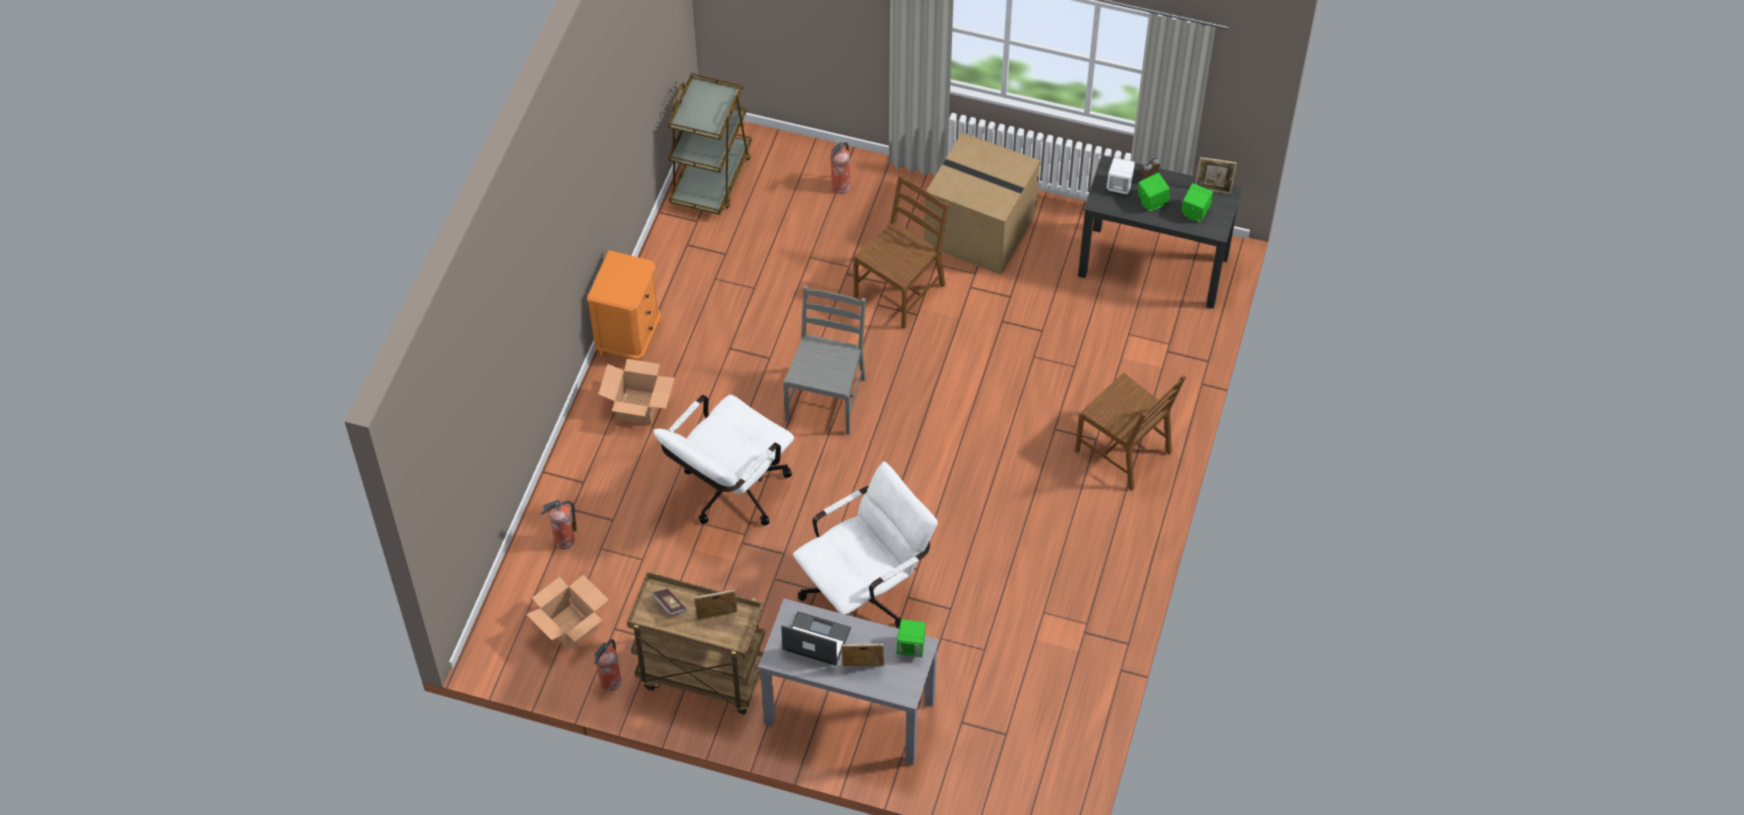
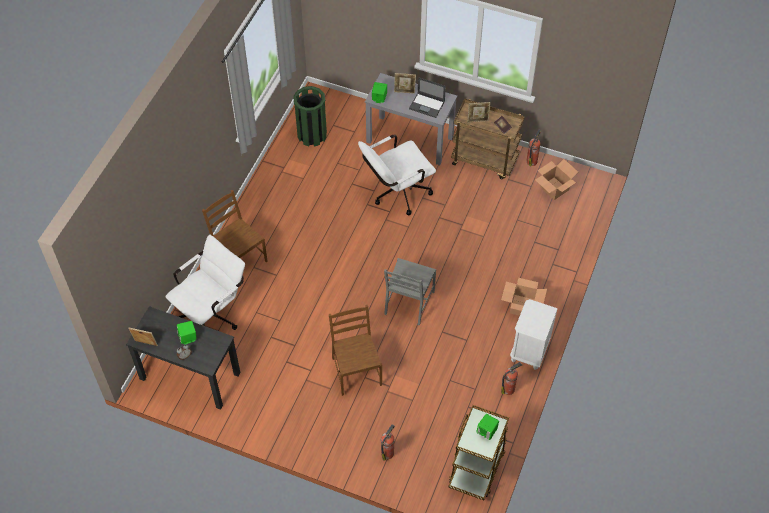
camera: 175 degrees left, 0 degrees up
fire extinguisher [541,499,577,549] -> fire extinguisher moved to [501,362,522,395]
orange nightstand [587,250,661,361] -> white nightstand [510,299,558,370]
white office chair [654,395,794,525] -> white office chair moved to [165,235,245,330]
brown chair [853,174,949,329] -> brown chair turned 120 degrees clockwise [329,305,382,396]
cardboard box [924,132,1040,275] -> none
white speaker [1107,158,1135,194] -> none
green speaker [1182,183,1213,222] -> green speaker moved to [476,414,499,440]
none -> green trash can [293,86,327,147]

